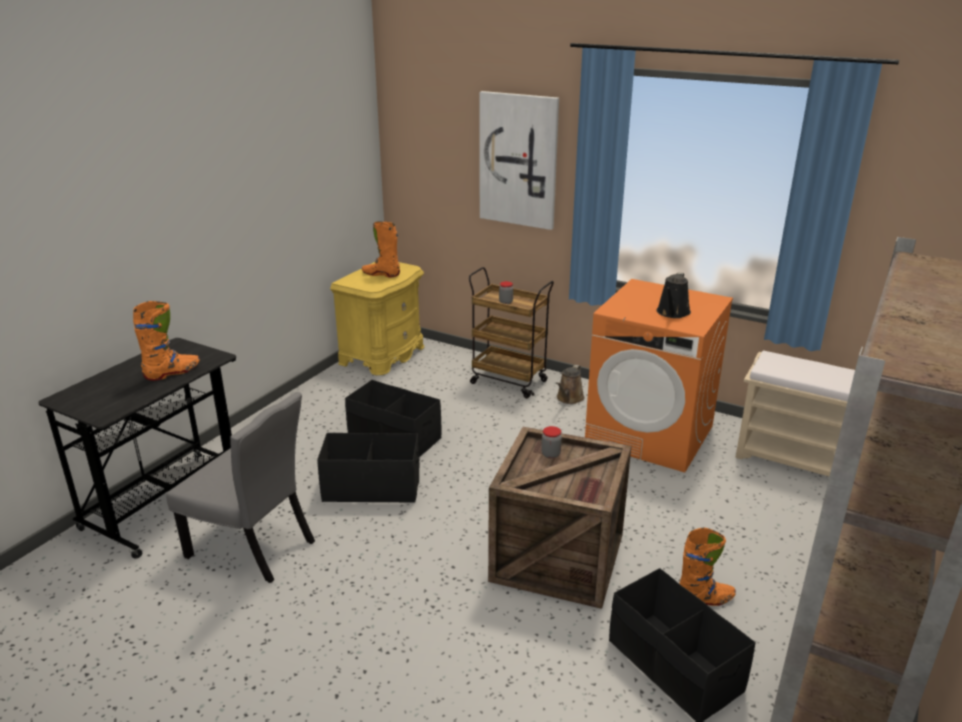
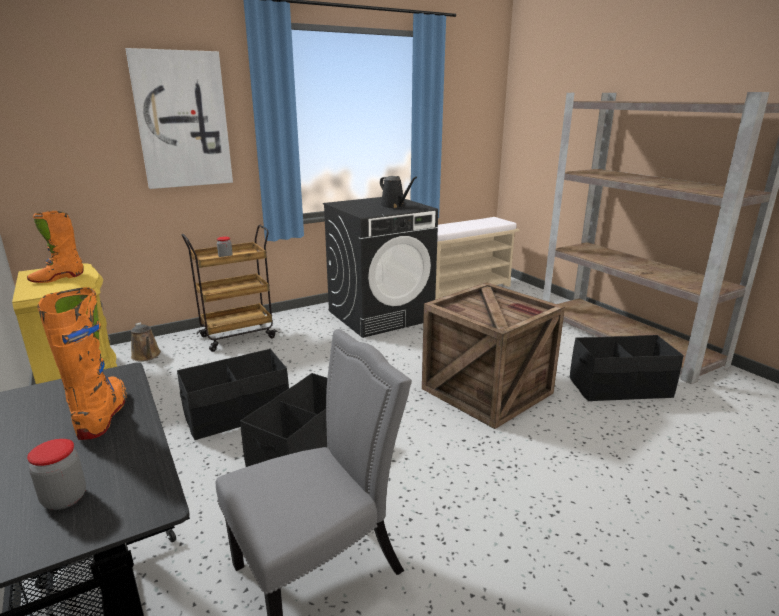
camera: 60 degrees left, 5 degrees down
jar [541,426,562,459] -> jar moved to [27,439,86,510]
brown watering can [556,365,585,404] -> brown watering can moved to [131,323,161,361]
orange washing machine [585,279,733,472] -> black washing machine [323,197,438,338]
orange boot [679,528,736,606] -> none

